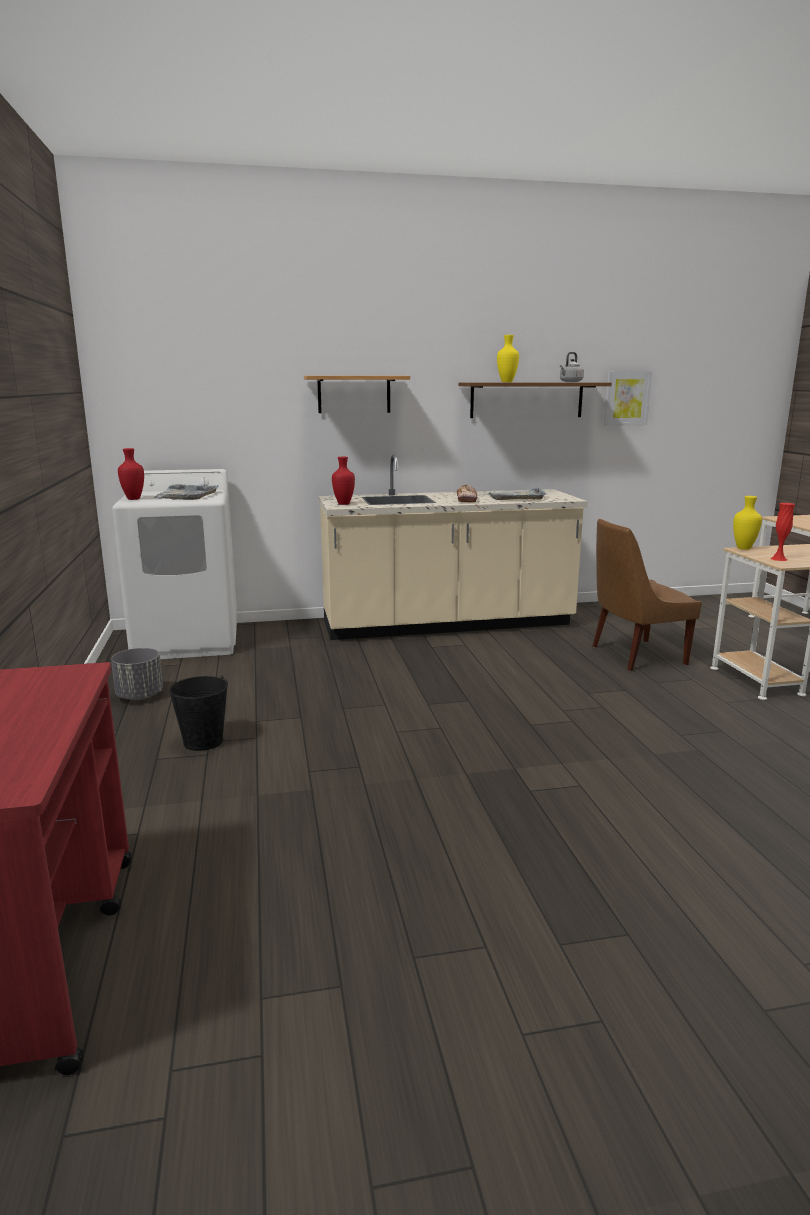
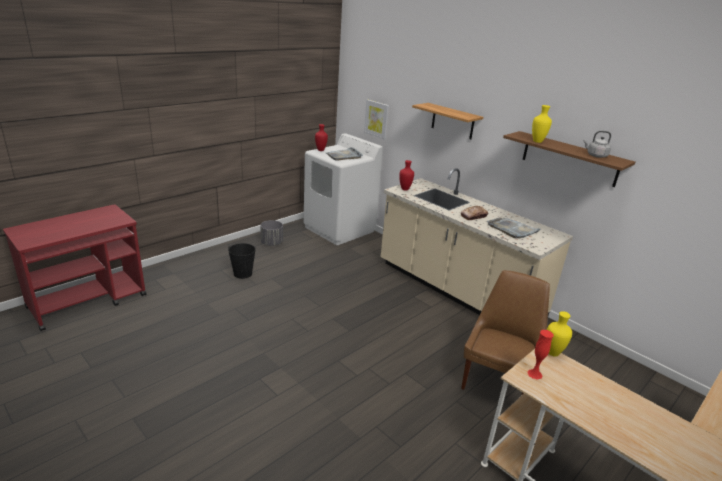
camera: 55 degrees right, 10 degrees up
brown chair [593,519,702,671] -> brown chair turned 75 degrees clockwise [461,270,550,396]
picture [604,371,652,426] -> picture moved to [364,100,389,139]

